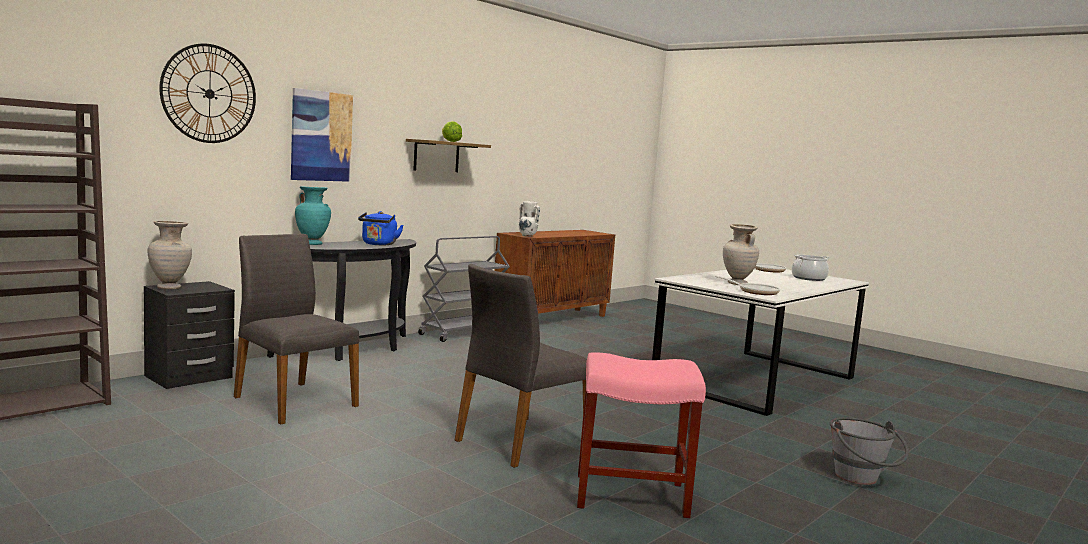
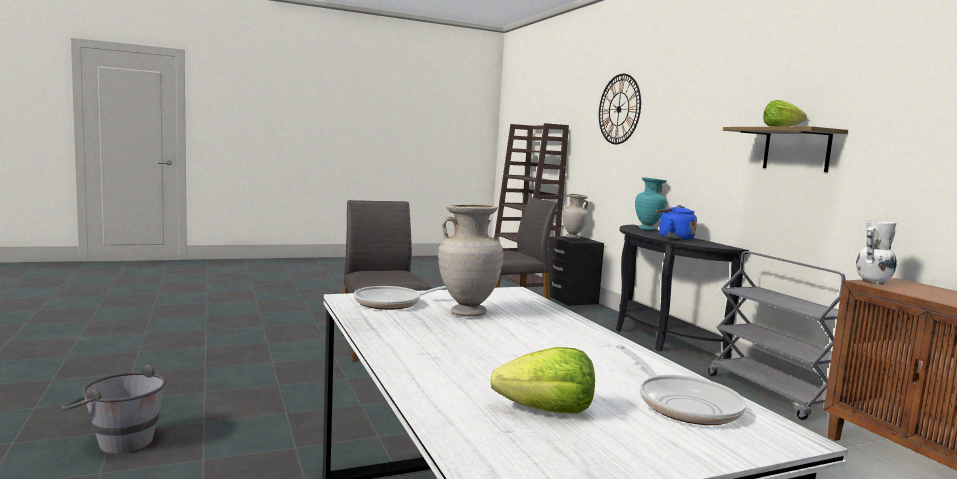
camera: 115 degrees right, 0 degrees up
picture [291,88,353,182] -> none
pink stool [577,352,706,518] -> none
cooking pot [792,255,830,281] -> lettuce [490,347,595,414]

